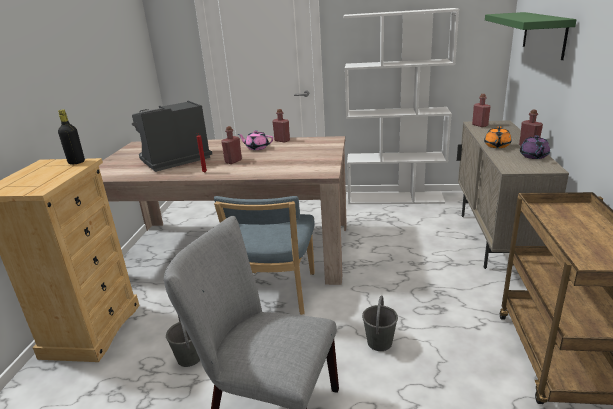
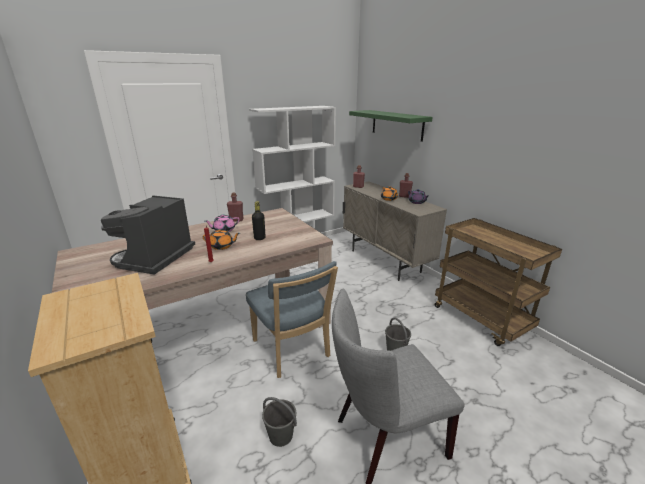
camera: 40 degrees left, 0 degrees up
black bottle [58,109,85,165] -> black bottle moved to [252,201,265,240]
red bottle [221,126,242,164] -> orange teapot [203,229,240,250]

